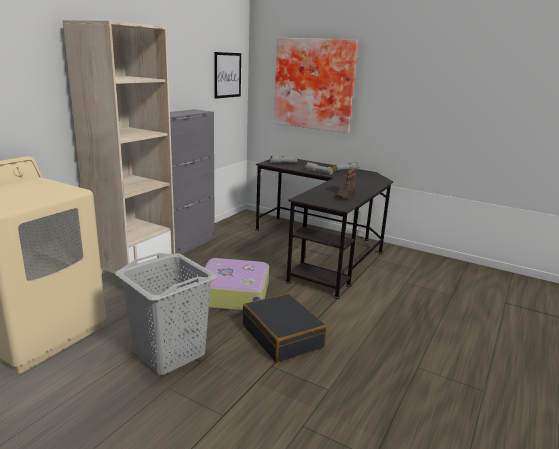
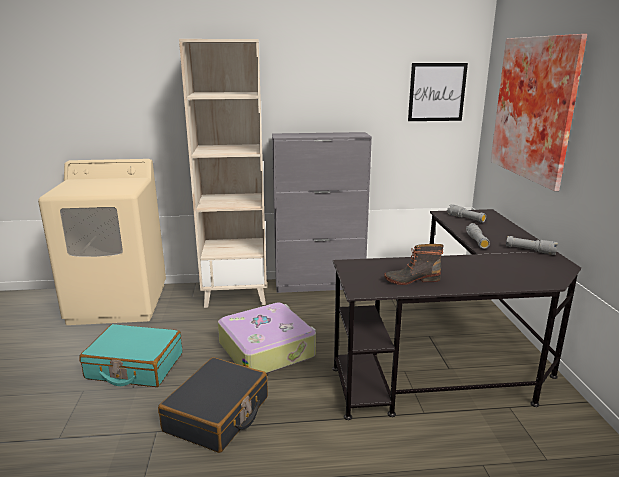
camera: 55 degrees right, 0 degrees up
grey laundry basket [115,253,217,375] -> turquoise suitcase [79,324,182,387]

